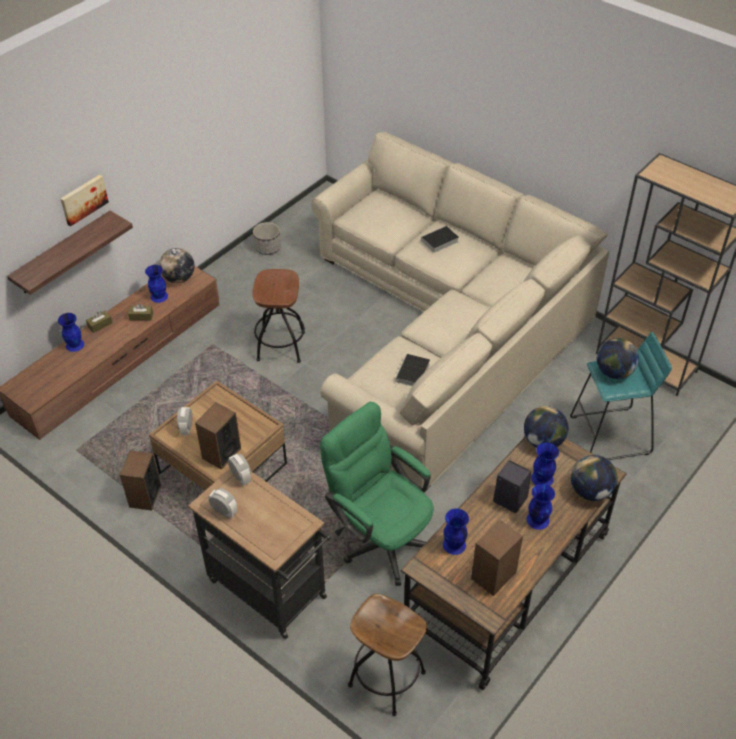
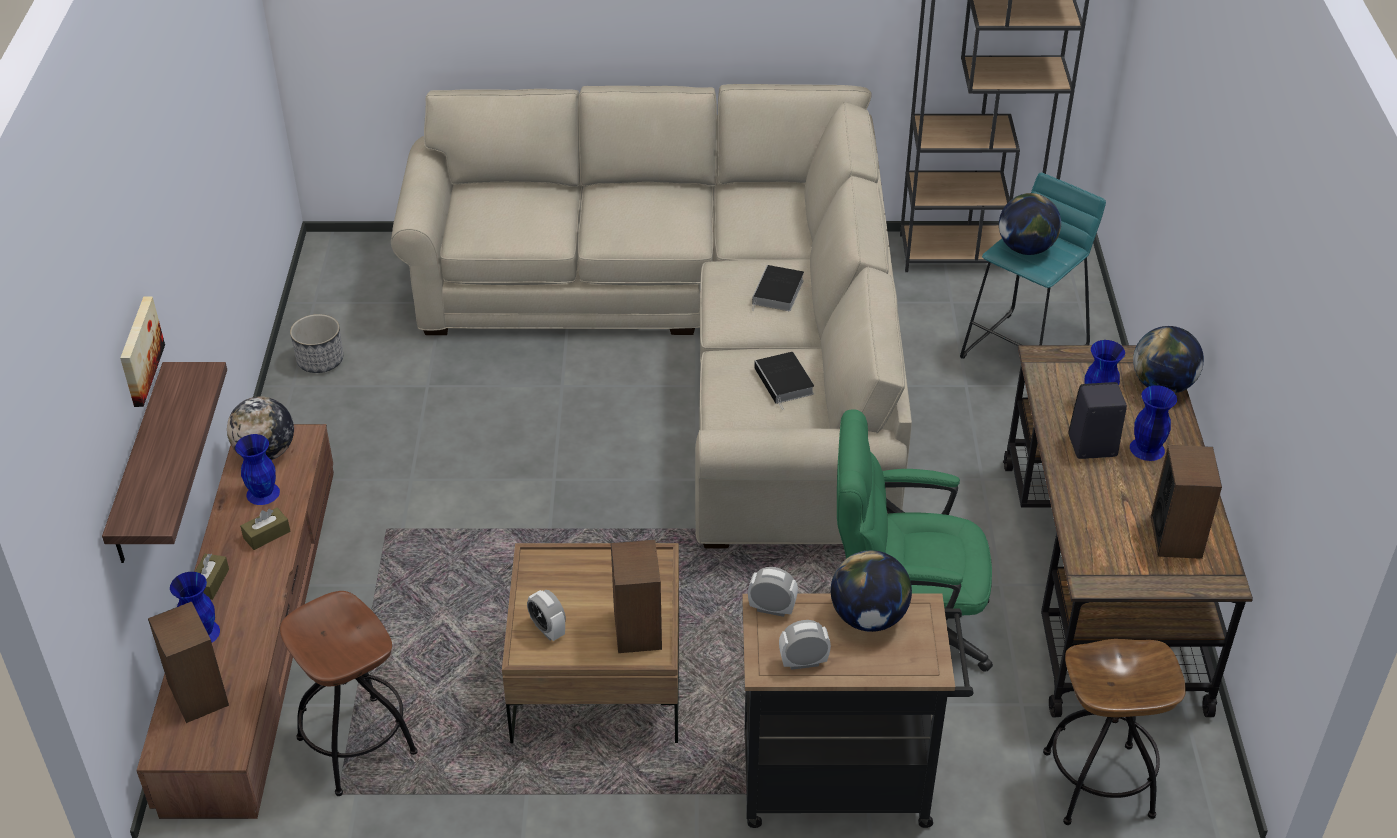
camera: 40 degrees left, 5 degrees down
speaker [120,450,161,511] -> speaker moved to [148,601,229,723]
brown stool [252,269,305,363] -> brown stool moved to [280,591,418,796]
book [417,226,459,253] -> book moved to [752,265,804,311]
blue vase [443,508,469,555] -> none
globe [524,406,568,448] -> globe moved to [831,550,912,632]

